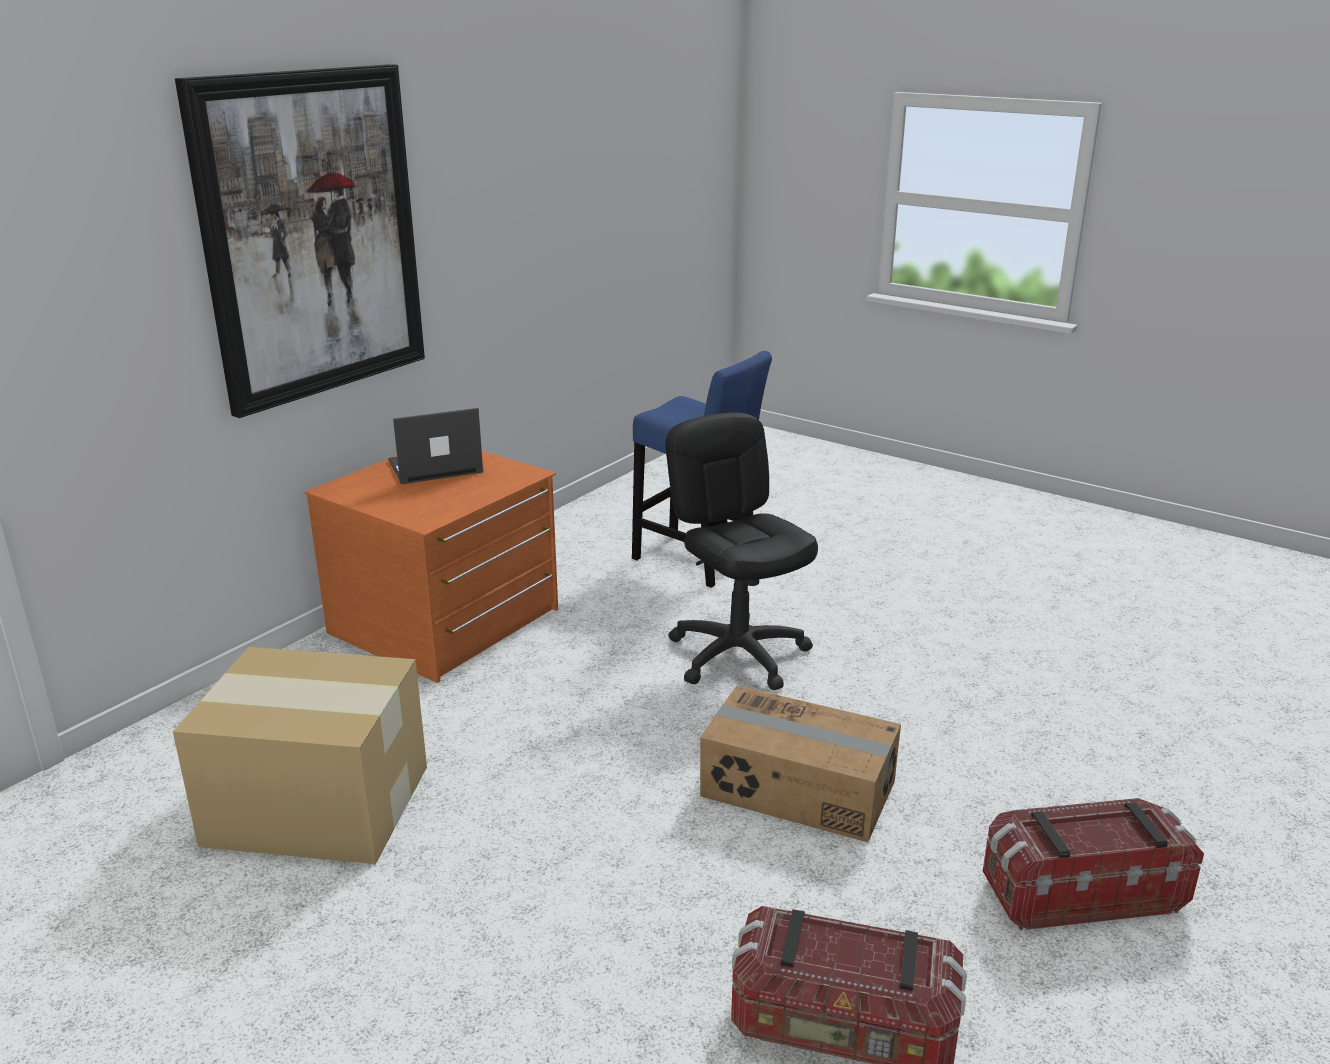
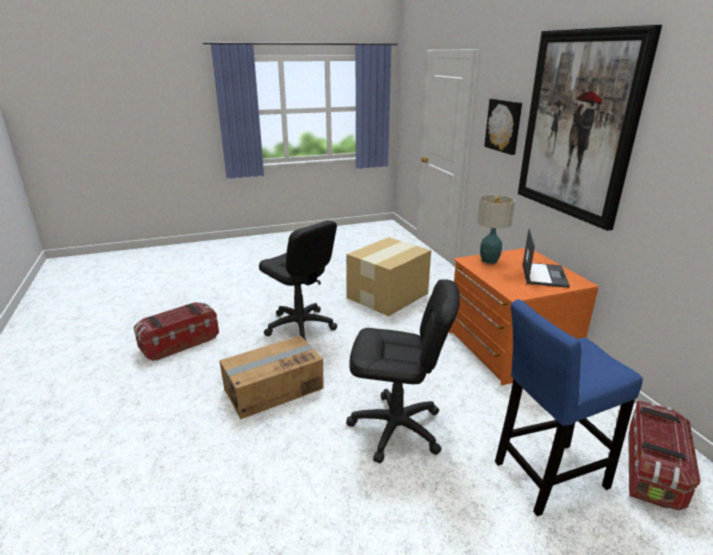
camera: 125 degrees right, 0 degrees up
storage box [983,798,1204,930] -> storage box moved to [628,401,700,511]
none -> black office chair [259,220,337,340]
none -> table lamp [477,195,515,264]
none -> picture [484,99,522,155]

